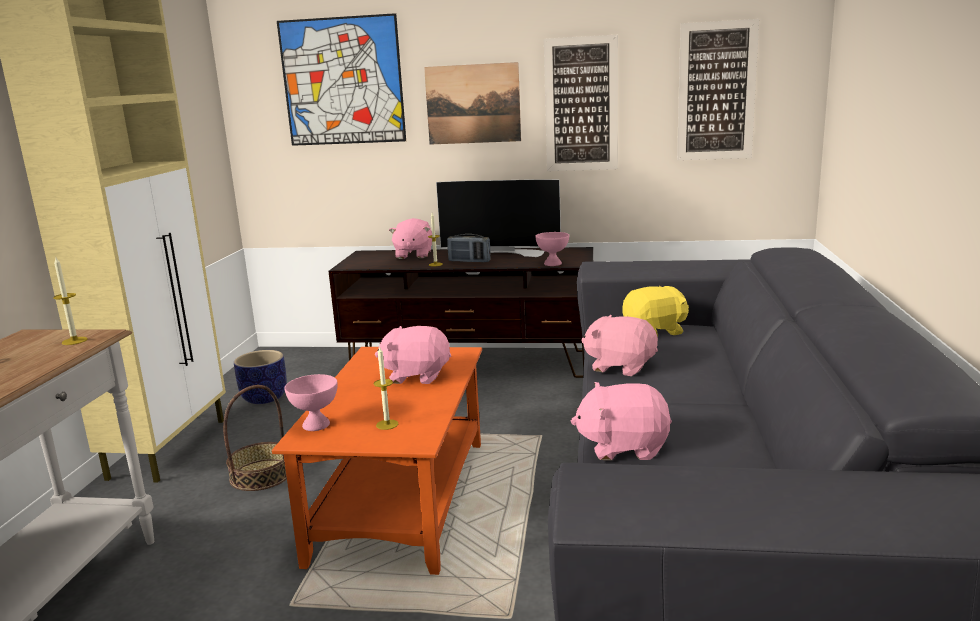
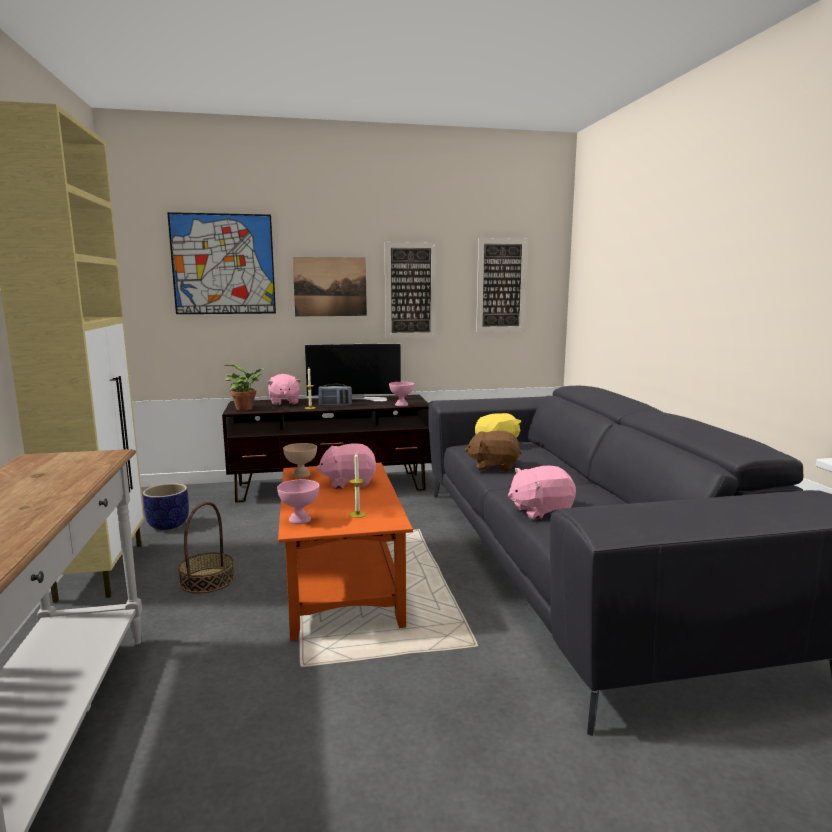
camera: 20 degrees left, 5 degrees down
candle [53,257,88,345] -> none
pink plush toy [581,315,658,376] -> brown plush toy [465,431,521,472]
none -> potted plant [225,364,264,410]
none -> beige bowl [283,443,317,478]

